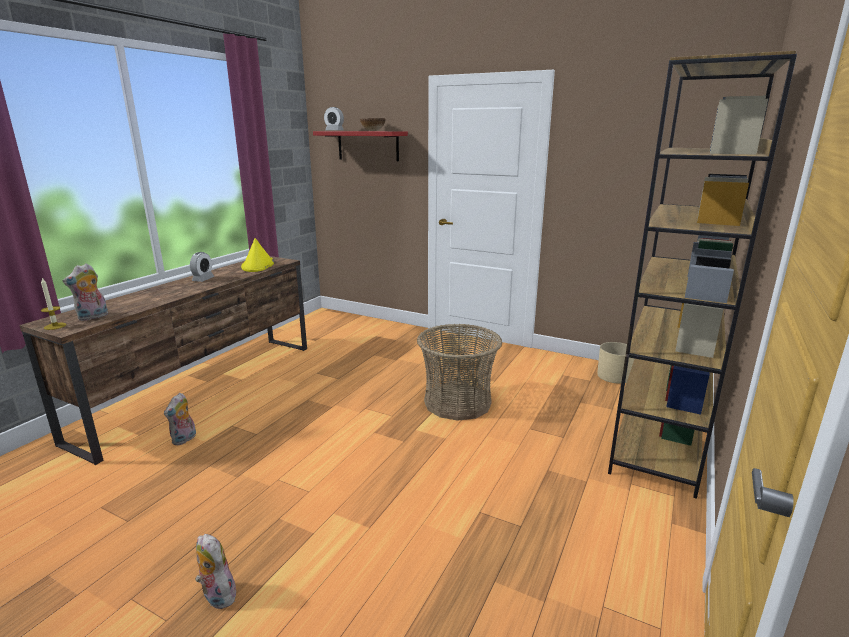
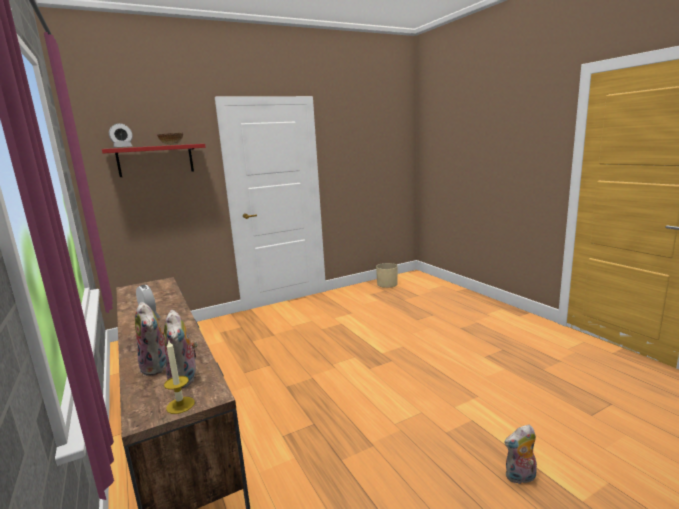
camera: 55 degrees left, 5 degrees down
plush toy [164,393,196,446] -> plush toy moved to [135,302,166,376]
yellow hat [241,238,274,272] -> none
basket [417,324,502,421] -> none
brown bookcase [608,51,797,499] -> none

